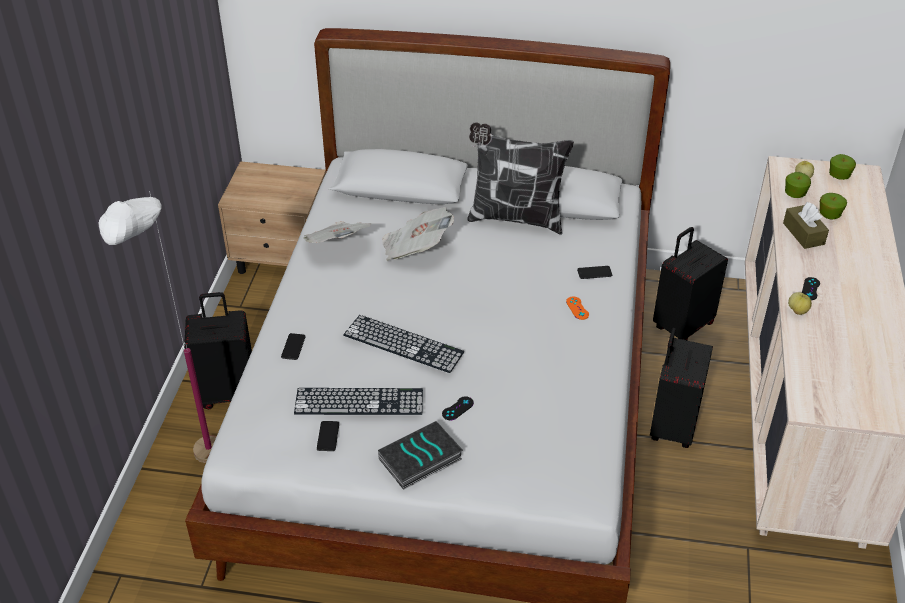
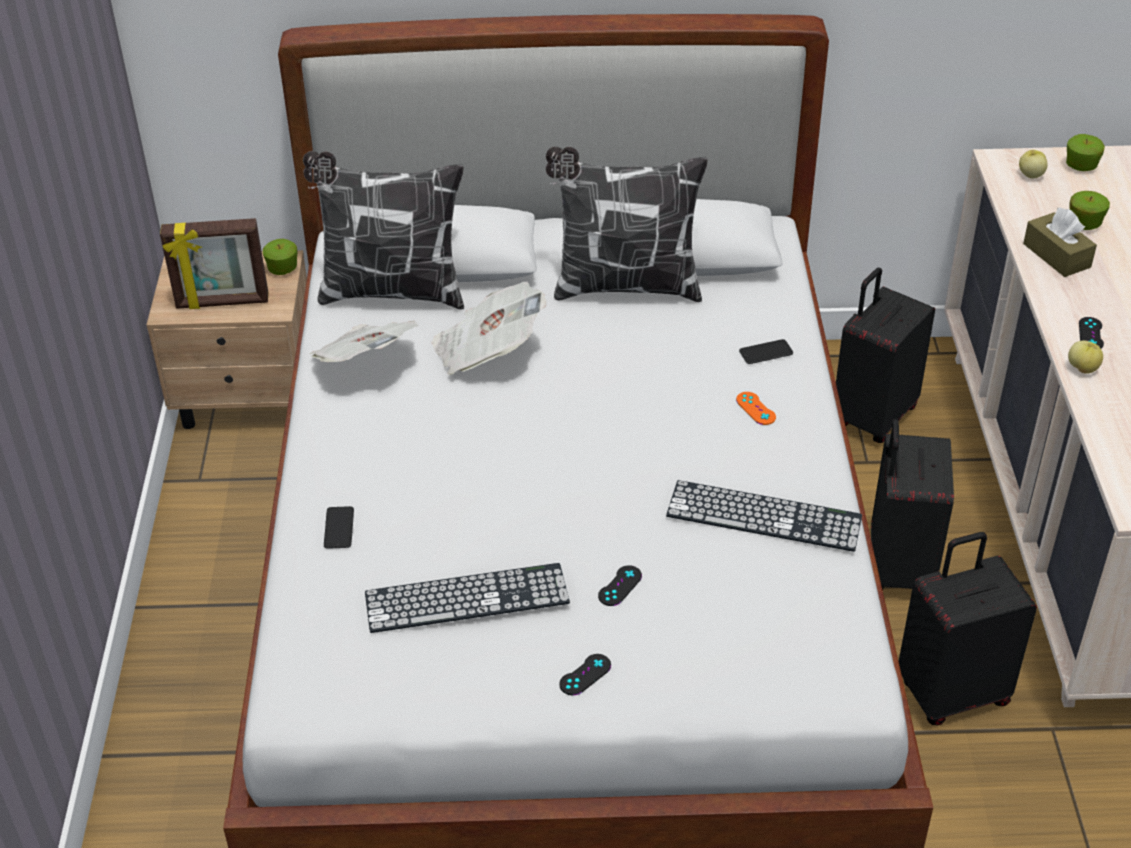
camera: 10 degrees left, 0 degrees up
white floor lamp [99,191,217,463] -> none
black suitcase [184,292,252,409] -> black suitcase moved to [899,532,1037,726]
phone [317,421,339,451] -> none
keyboard [343,315,464,373] -> keyboard moved to [666,480,862,552]
book [378,421,463,490] -> black game controller [559,654,611,695]
apple [785,172,811,198] -> apple moved to [263,239,298,275]
none -> picture frame [160,218,268,309]
none -> pillow [303,151,464,310]

